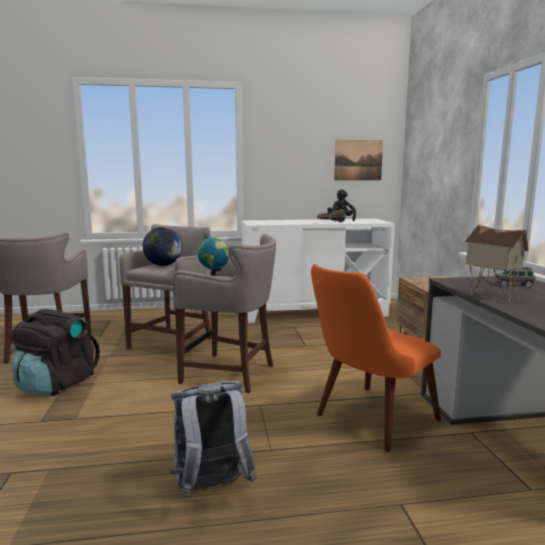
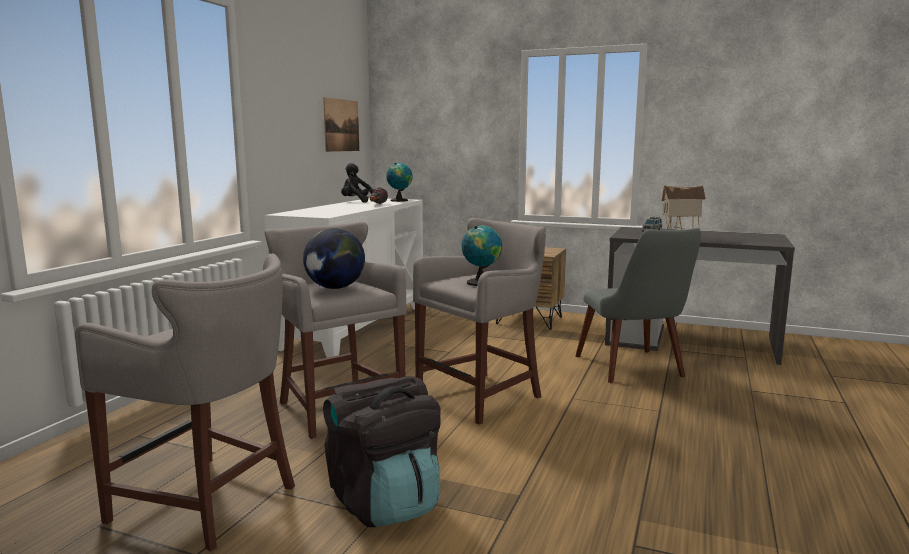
camera: 60 degrees left, 0 degrees up
grey backpack [170,381,257,496] -> none
orange chair [311,264,441,452] -> grey chair [576,228,701,383]
none -> globe [386,163,413,202]

